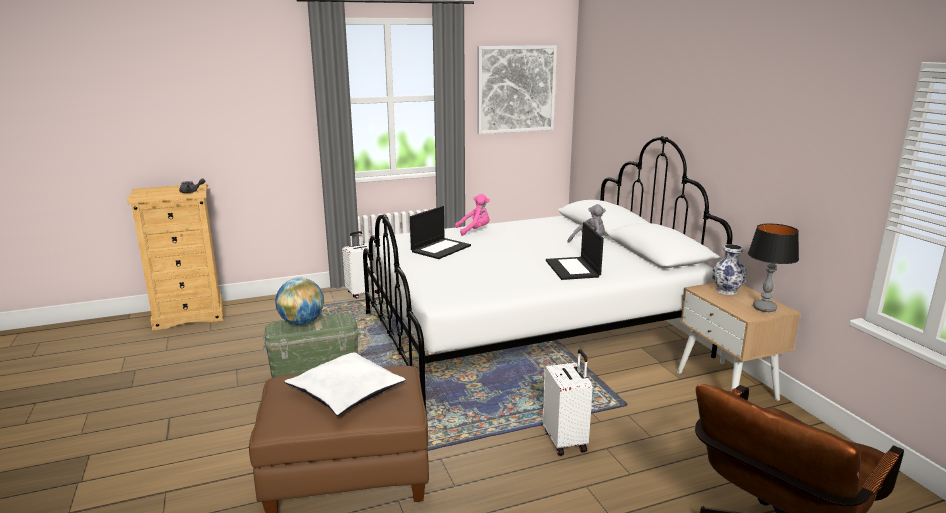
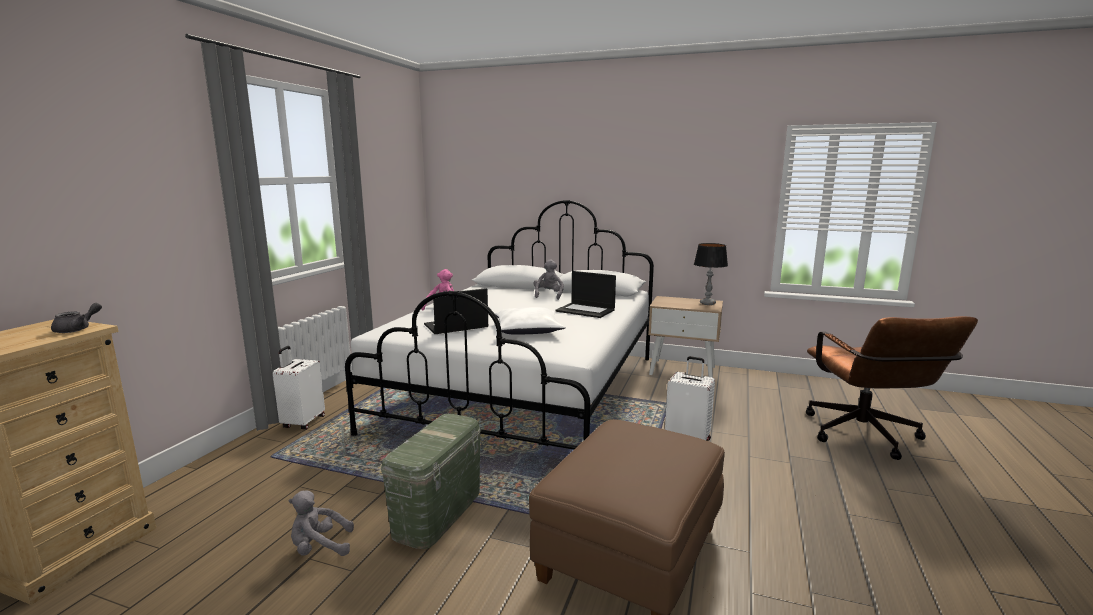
camera: 50 degrees left, 5 degrees down
globe [275,278,324,325] -> none
white pillow [284,352,406,415] -> white pillow moved to [495,307,566,334]
laptop [410,206,471,259] -> laptop turned 105 degrees counterclockwise [424,288,488,334]
picture [477,45,557,134] -> none
vase [712,244,747,295] -> none
none -> grey plush toy [288,490,354,556]

